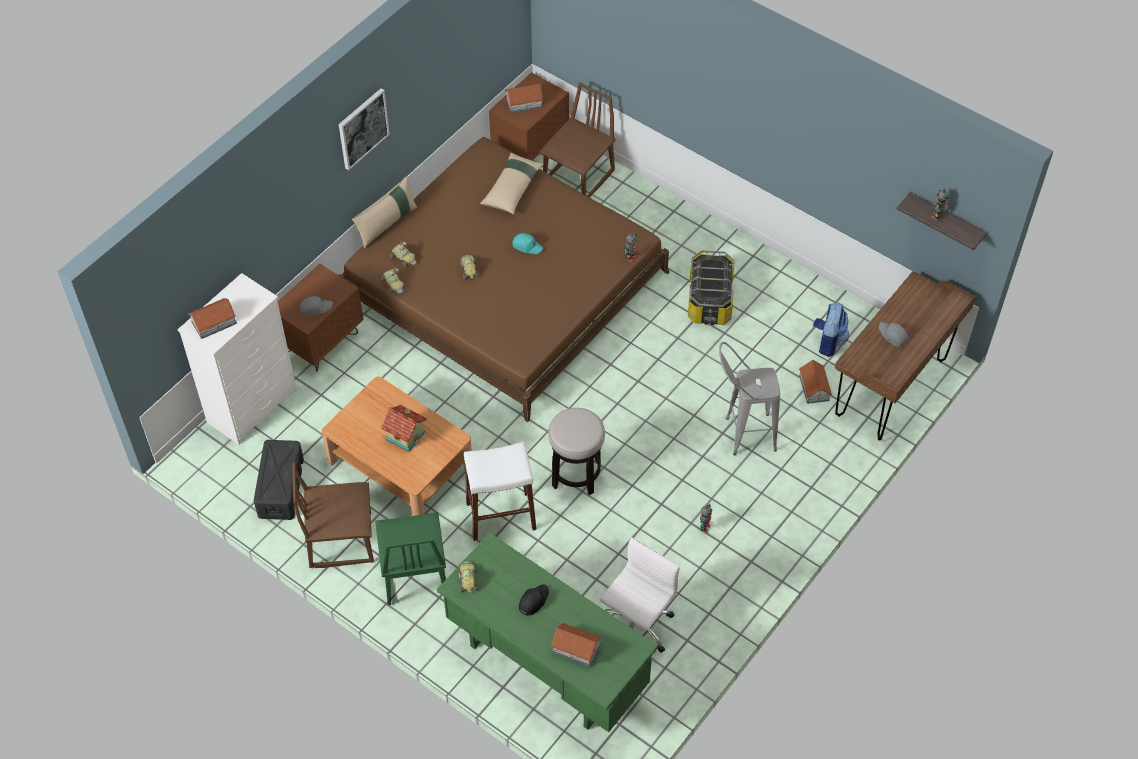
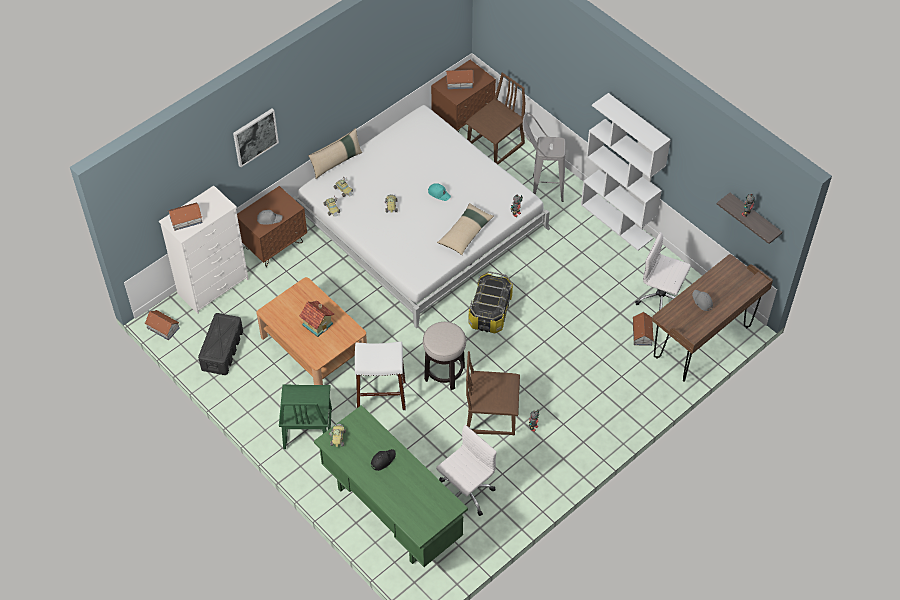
camera: 10 degrees right, 0 degrees up
brown chair [292,463,374,568] -> brown chair moved to [466,351,520,435]
brown bed [338,137,670,422] -> white bed [292,105,550,328]
picture [339,88,390,170] -> picture moved to [233,109,279,167]
beige pillow [480,153,544,215] -> beige pillow moved to [437,203,494,255]
toy house [550,622,602,667] -> toy house moved to [145,310,179,340]
storage box [688,250,734,325] -> storage box moved to [468,271,513,333]
grey stool [719,342,780,456] -> grey stool moved to [523,112,566,202]
backpack [813,302,849,357] -> white office chair [635,232,691,310]
none -> white bookcase [581,93,671,250]

